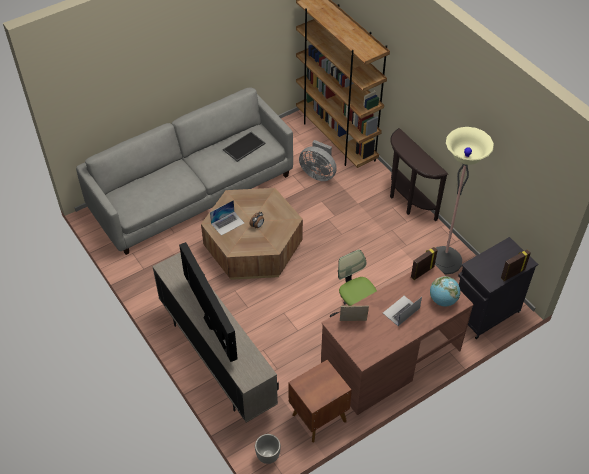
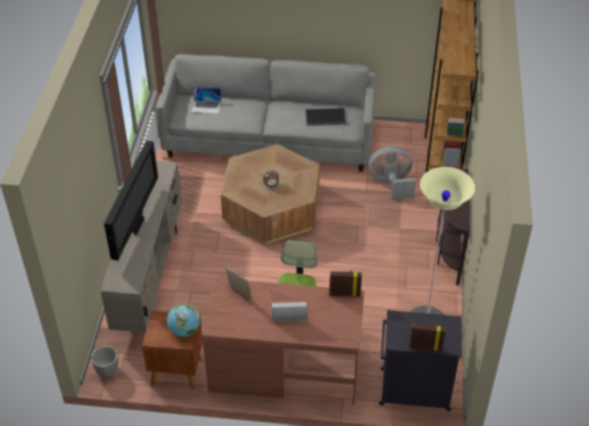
camera: 40 degrees right, 5 degrees down
laptop [210,200,244,236] -> laptop moved to [192,87,221,114]
grey fan [299,140,337,181] -> grey fan turned 105 degrees clockwise [369,146,416,200]
globe [430,276,460,306] -> globe moved to [167,303,200,337]

